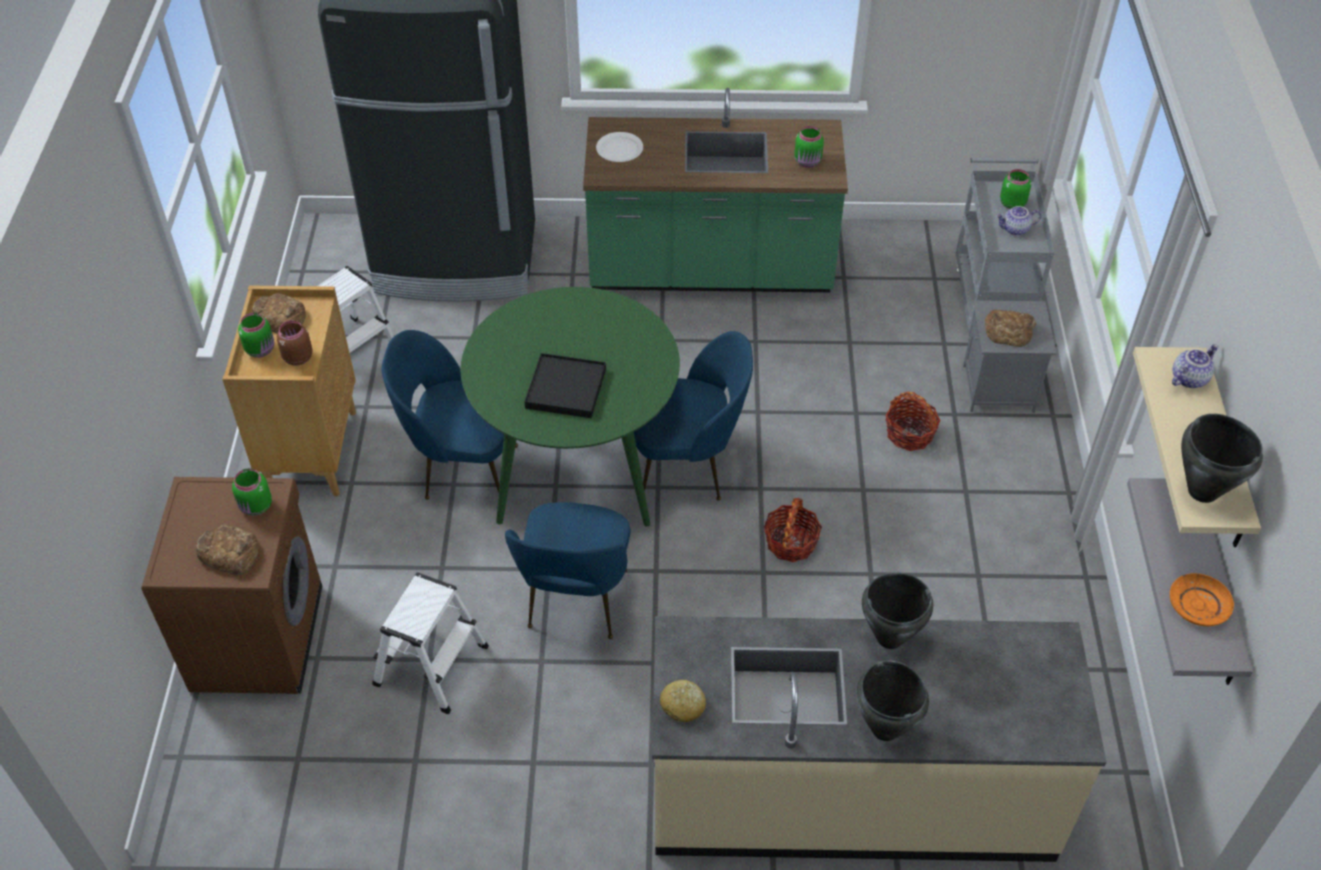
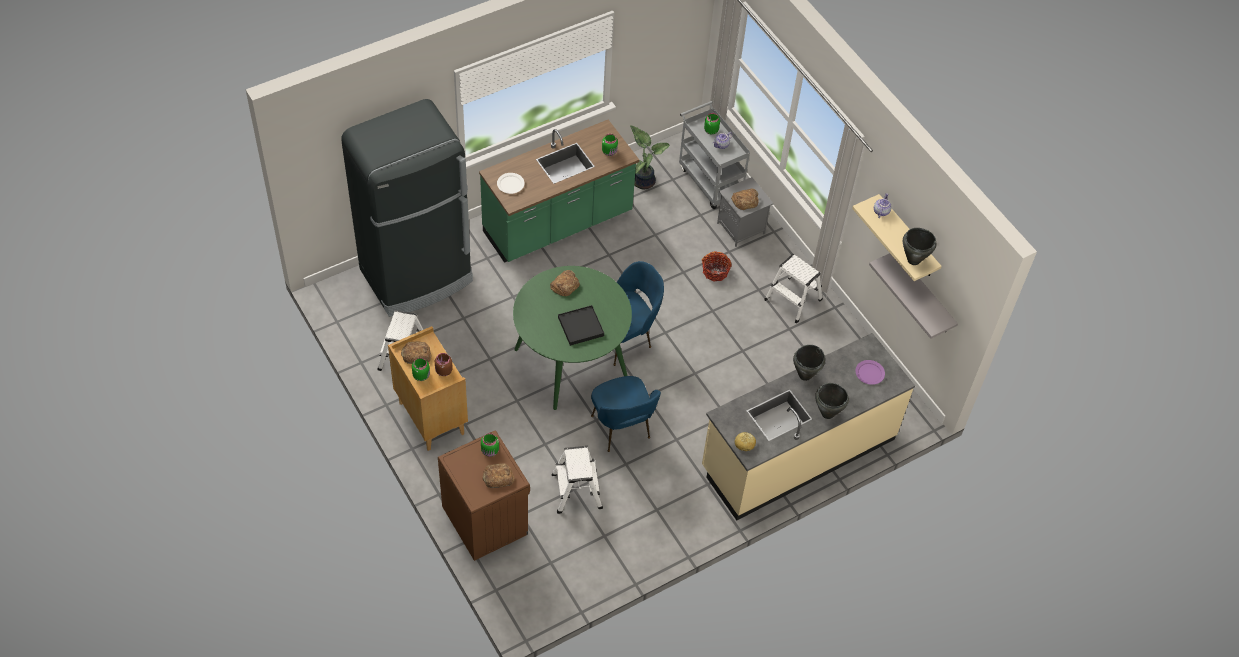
camera: 35 degrees left, 5 degrees up
blue chair [382,330,518,500] -> none
basket [764,498,822,562] -> none
orange plate [1170,573,1234,626] -> none
none -> bread [550,270,580,296]
none -> potted plant [630,125,670,189]
none -> white step ladder [764,253,823,323]
none -> purple plate [855,360,885,385]

